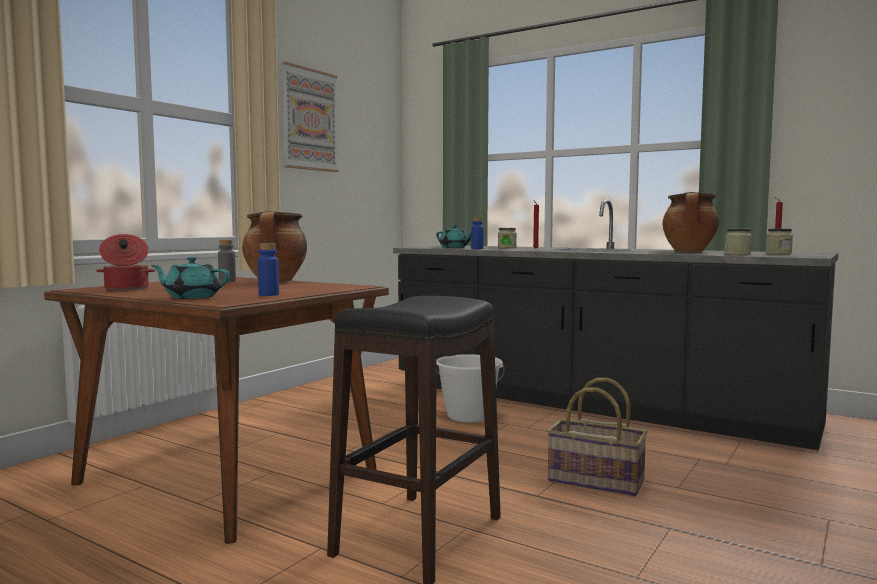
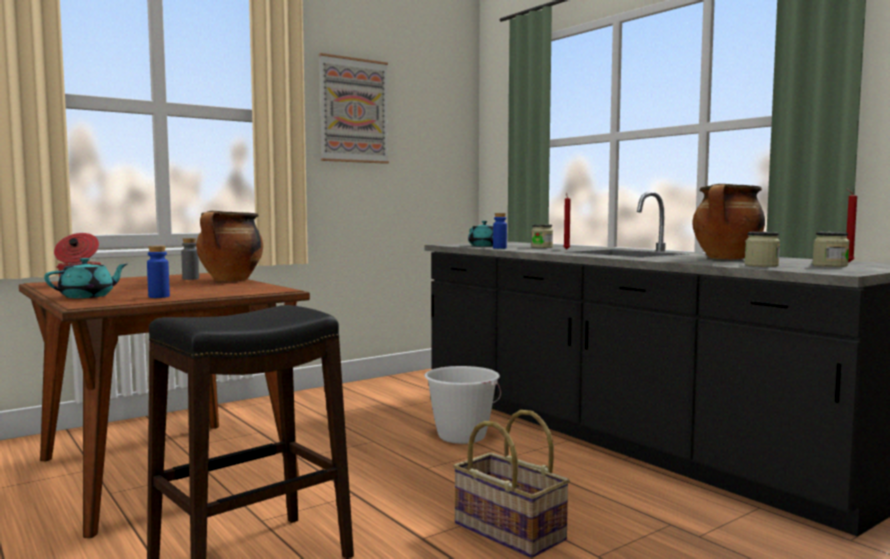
camera: 20 degrees right, 0 degrees up
turquoise teapot [151,257,230,299] -> turquoise teapot turned 105 degrees clockwise [44,258,127,298]

